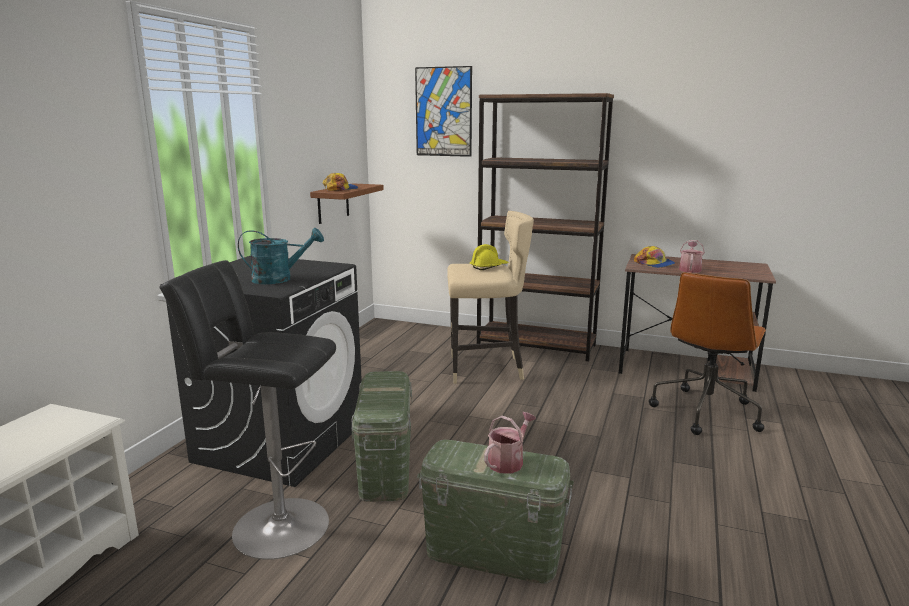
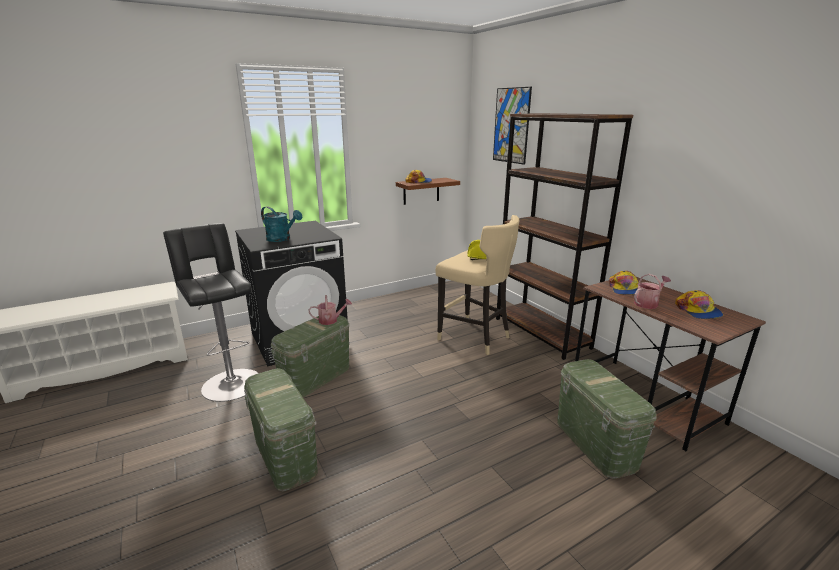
camera: 40 degrees right, 5 degrees up
watering can [484,412,536,474] -> watering can moved to [308,295,352,325]
brown office chair [649,272,766,435] -> green storage box [557,359,657,479]
none -> cap [675,290,723,319]

